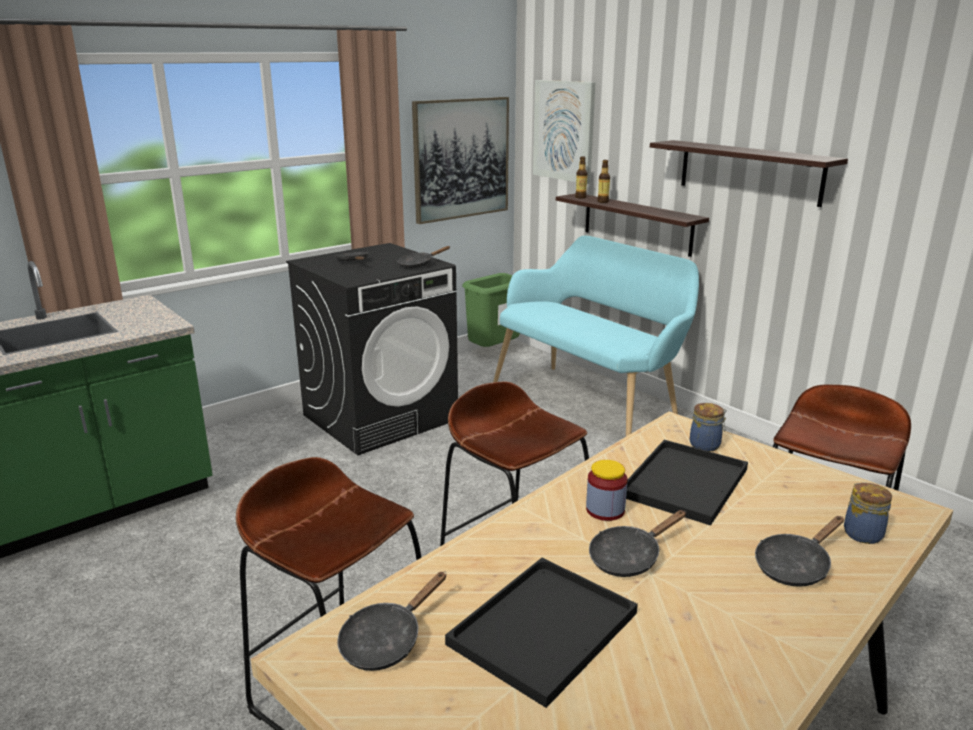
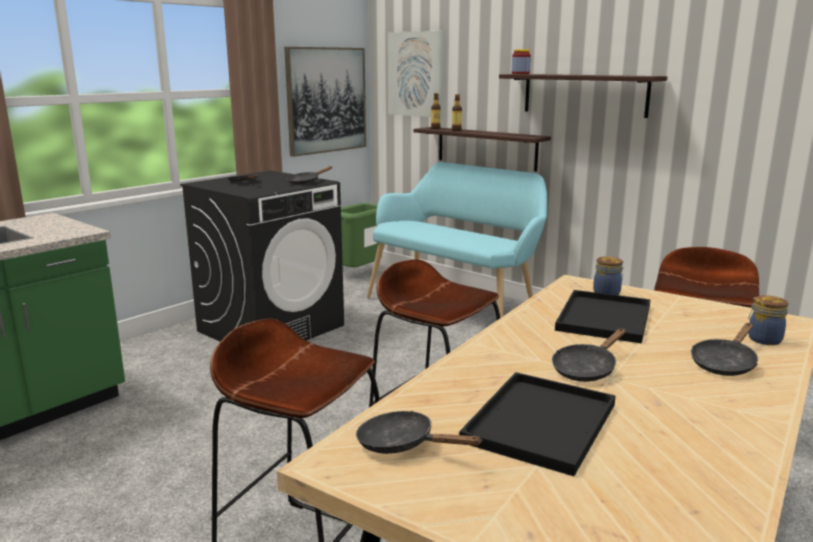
camera: 10 degrees left, 5 degrees down
black frying pan [337,571,447,671] -> black frying pan turned 90 degrees clockwise [356,411,483,454]
jar [586,460,628,521] -> jar moved to [512,50,531,74]

